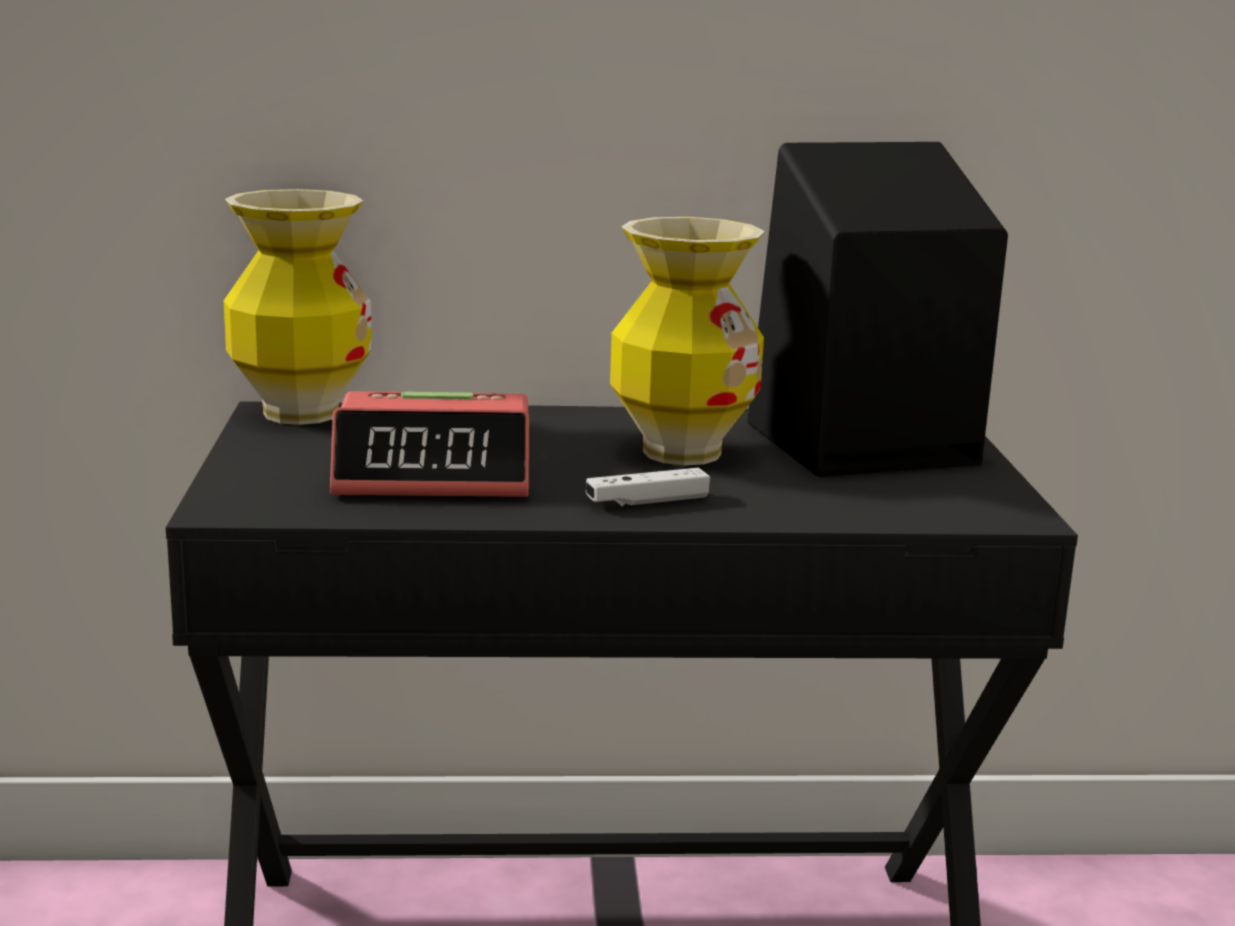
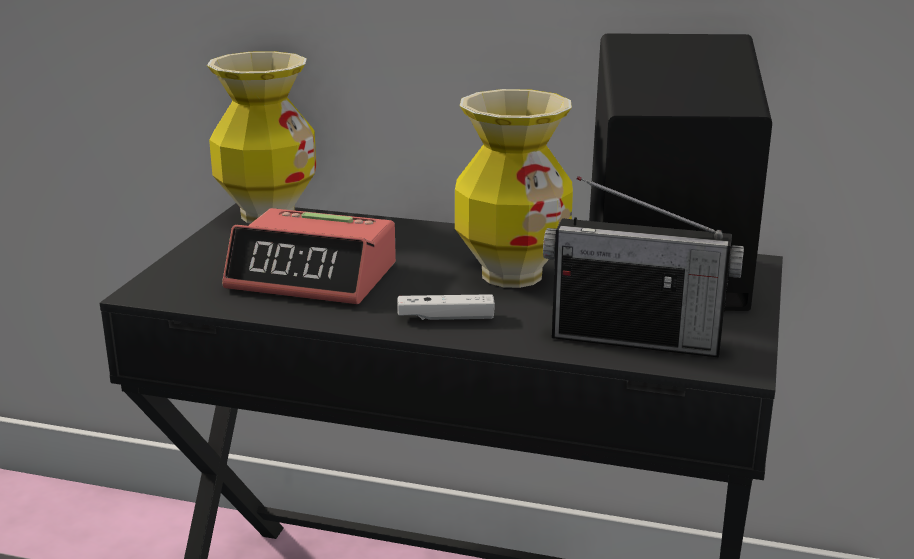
camera: 20 degrees right, 5 degrees up
none -> radio [543,176,744,357]

